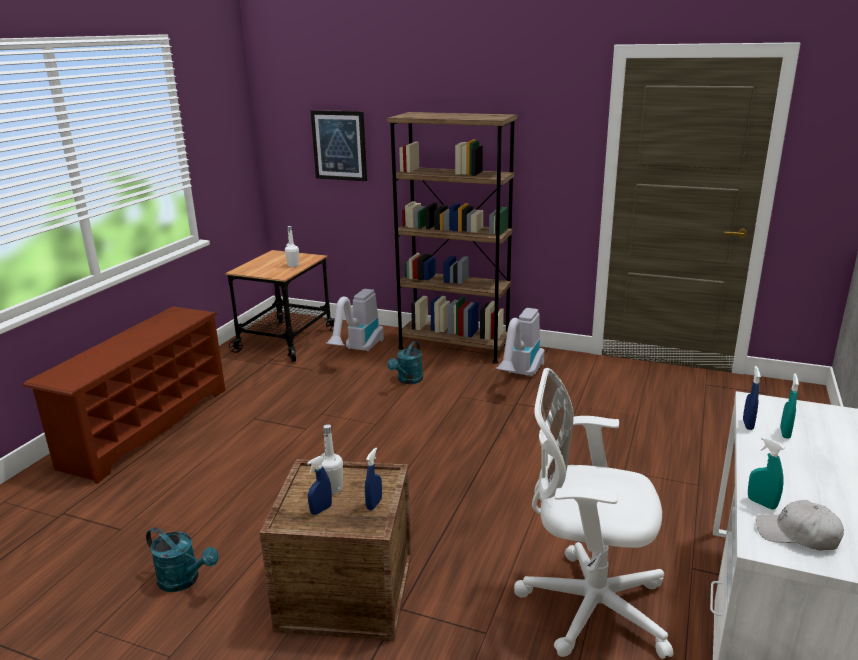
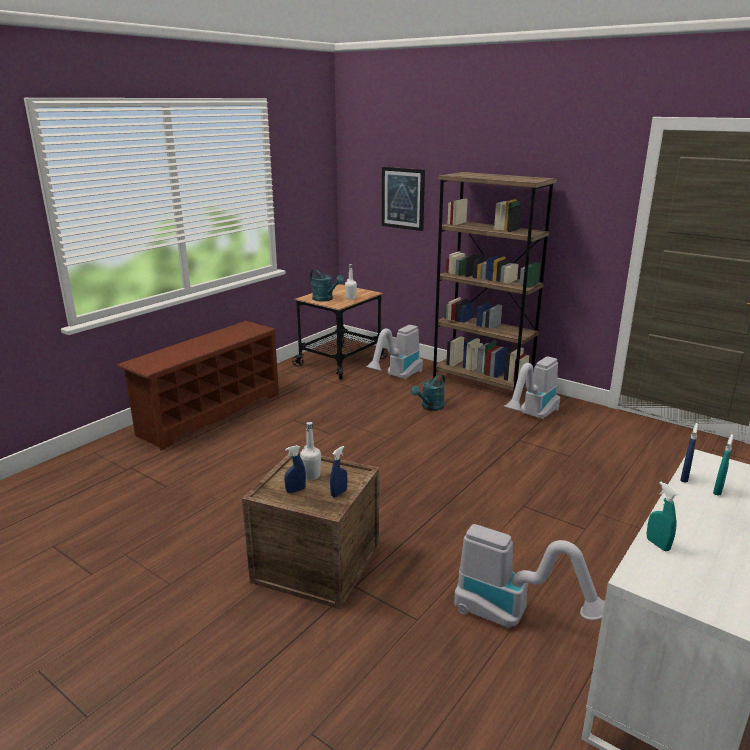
camera: 15 degrees right, 0 degrees up
turquoise watering can [146,527,219,592] -> turquoise watering can moved to [310,269,344,302]
white office chair [514,368,673,659] -> vacuum cleaner [454,524,605,628]
white cap [756,500,844,551] -> none

